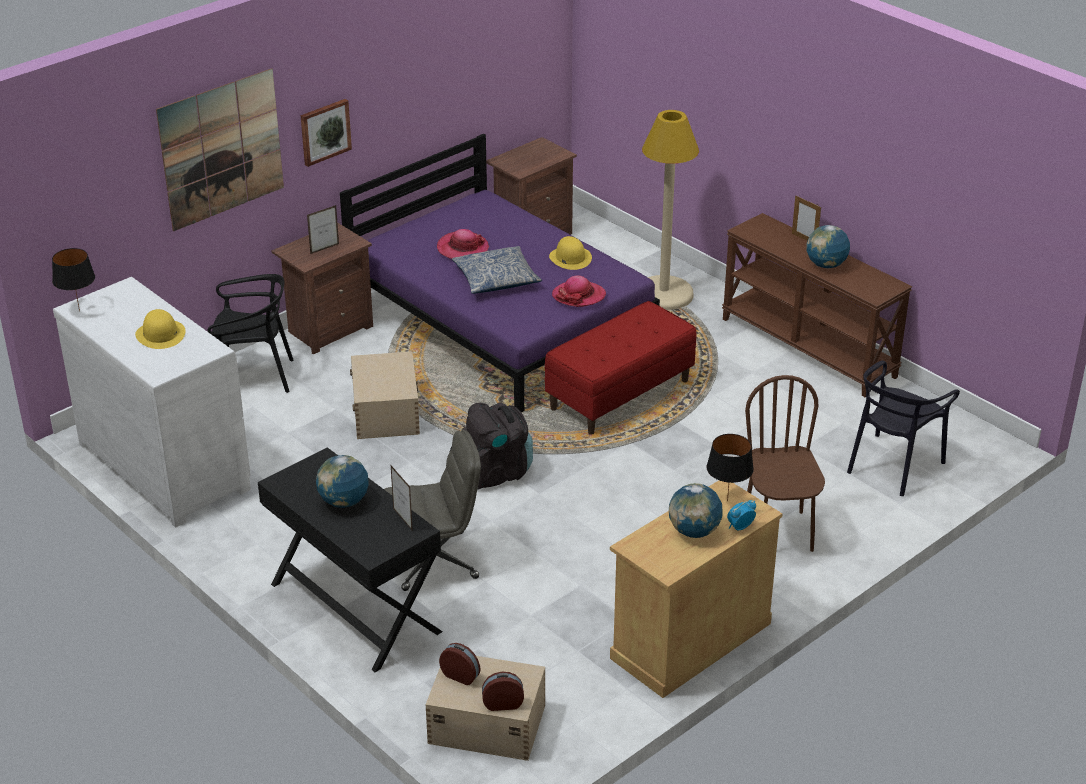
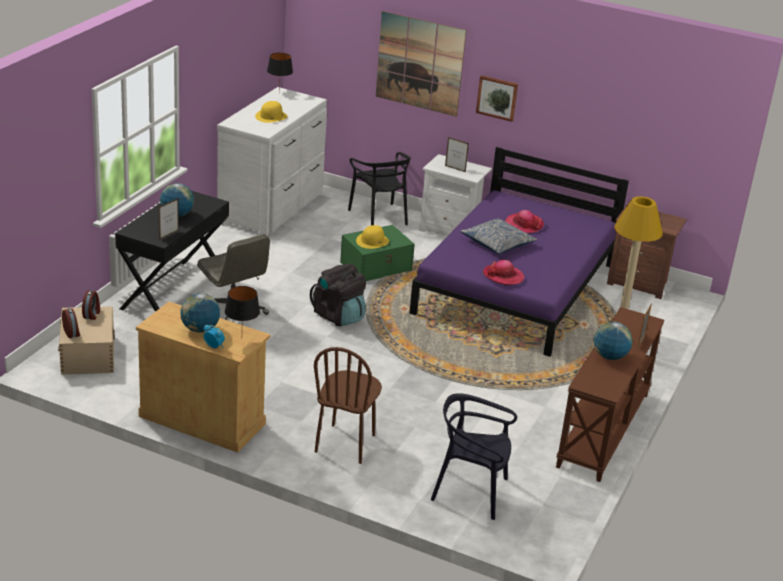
camera: 65 degrees right, 5 degrees down
brown nightstand [272,223,373,354] -> white nightstand [419,154,492,236]
beige storage box [350,351,420,439] -> green storage box [340,225,415,281]
red bench [545,301,696,435] -> none
yellow hat [549,236,592,270] -> yellow hat moved to [356,225,389,249]
brown chair [745,375,825,552] -> brown chair turned 135 degrees clockwise [314,347,382,464]

